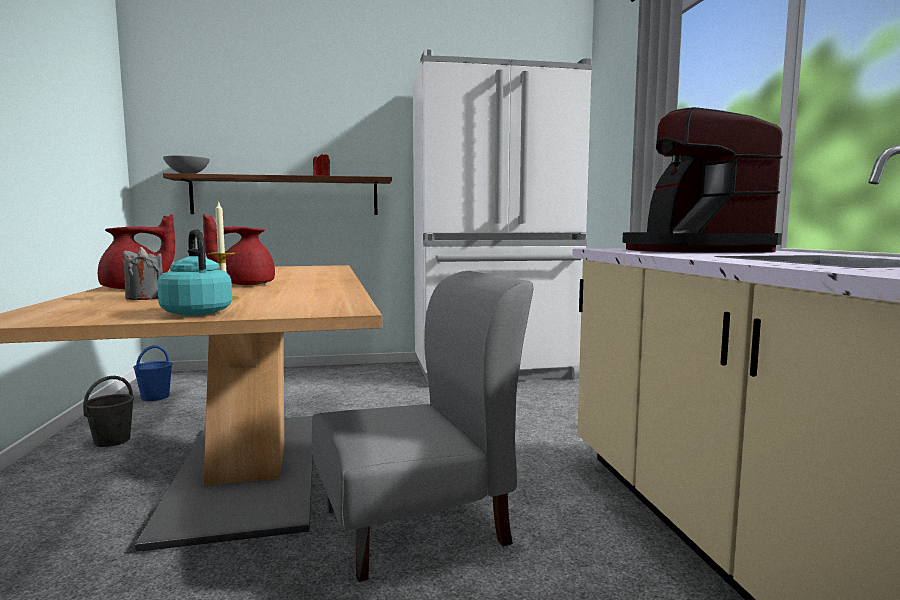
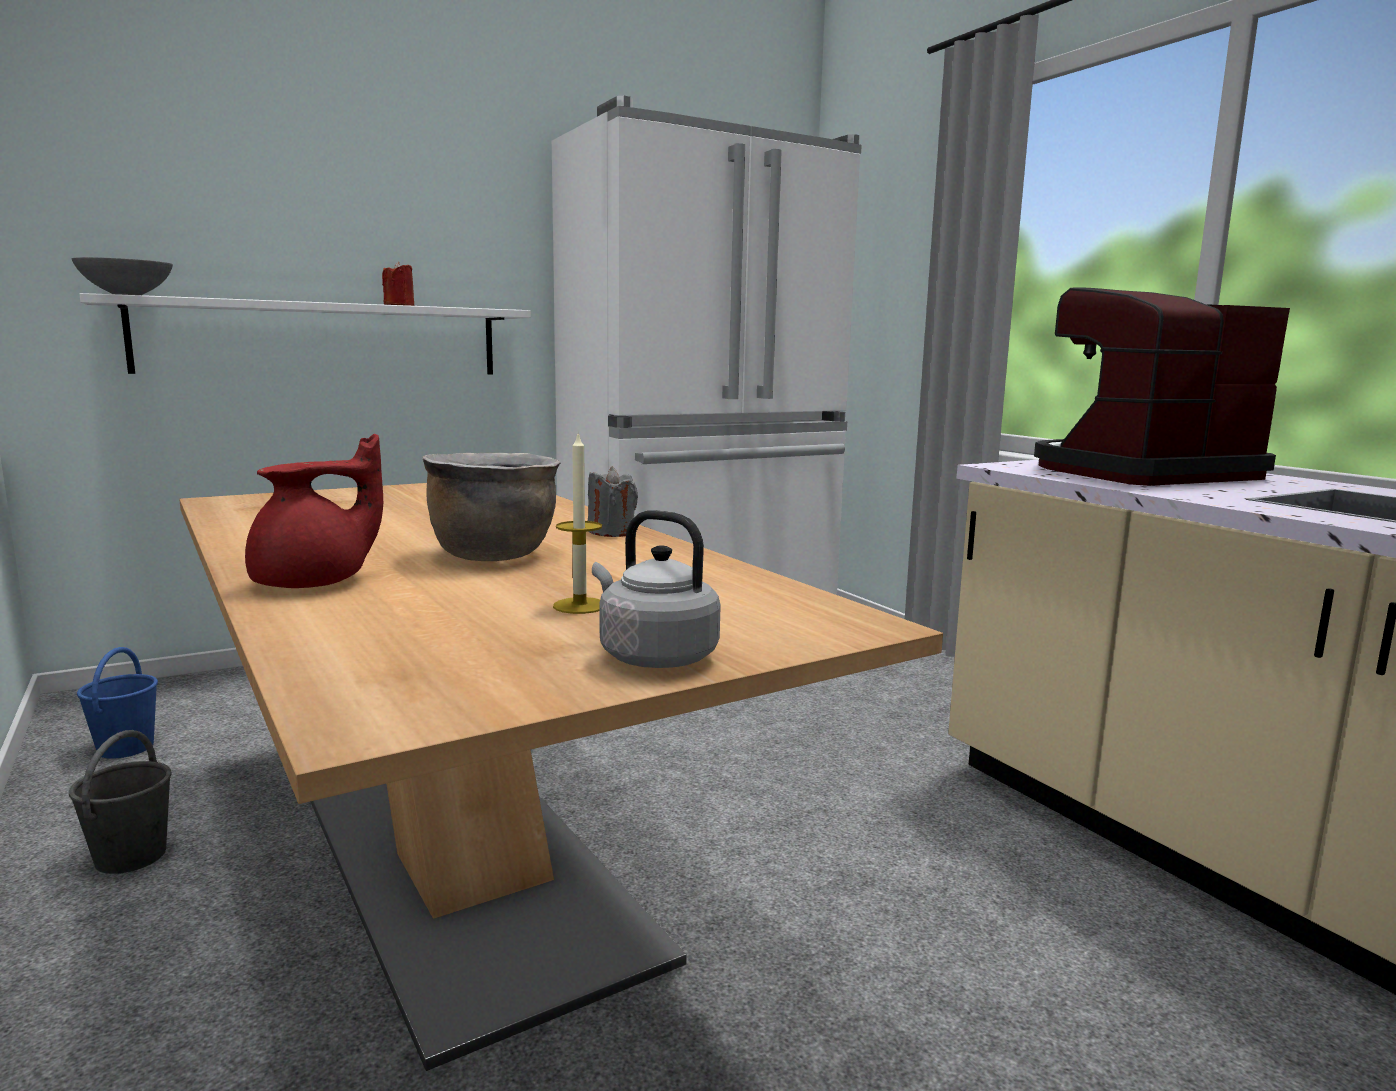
camera: 20 degrees left, 5 degrees up
grey candle [122,247,163,300] -> grey candle moved to [588,467,638,537]
turquoise kettle [157,229,232,316] -> grey kettle [592,510,721,668]
brown shelf [163,173,392,215] -> white shelf [79,293,531,374]
red teapot [203,214,275,285] -> brown cooking pot [423,453,560,561]
grey chair [312,271,533,582] -> none
coffee machine [622,107,783,253] -> coffee machine turned 90 degrees clockwise [1034,287,1290,486]

